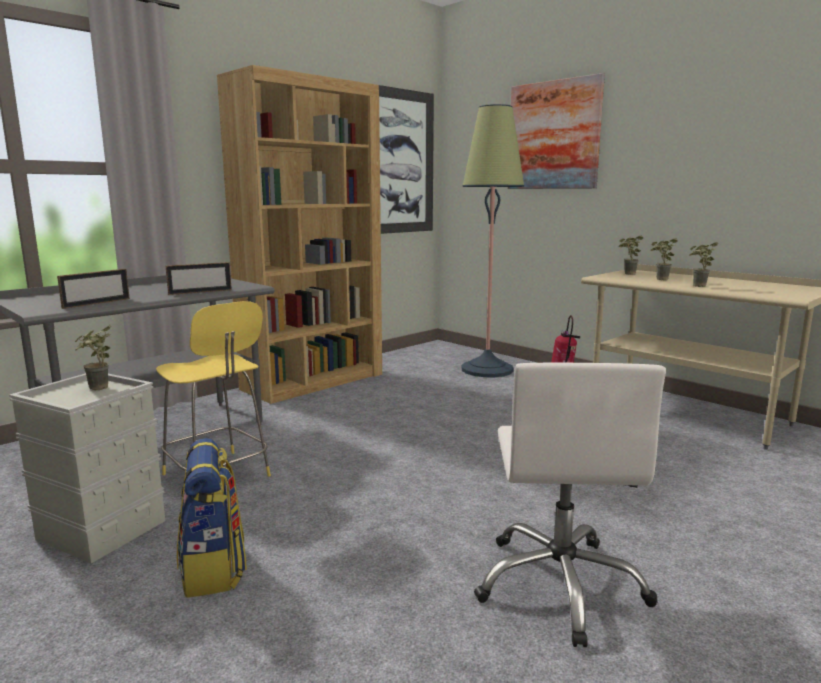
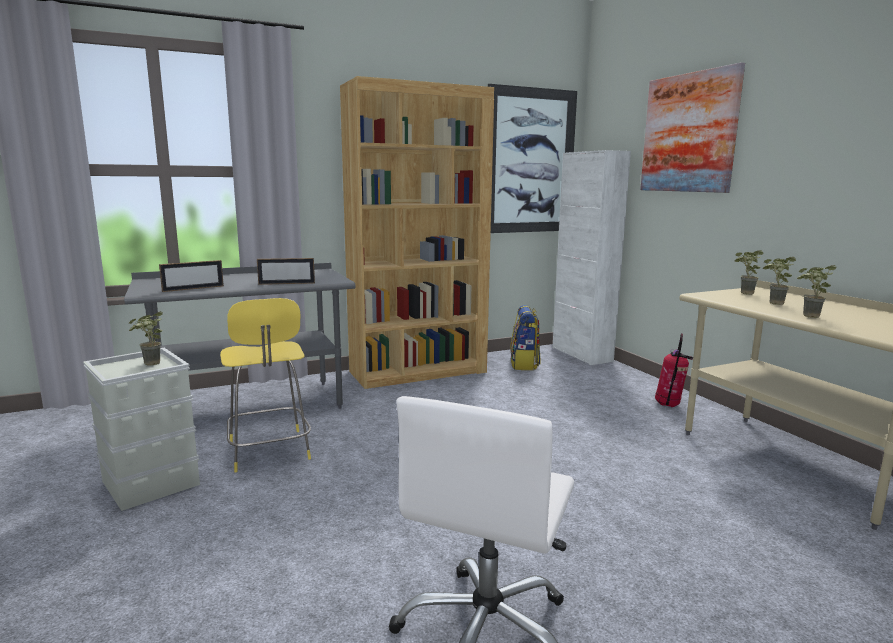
camera: 20 degrees right, 0 degrees up
backpack [177,438,247,598] -> backpack moved to [510,305,540,370]
floor lamp [462,104,524,377] -> none
none -> white cabinet [552,150,631,365]

